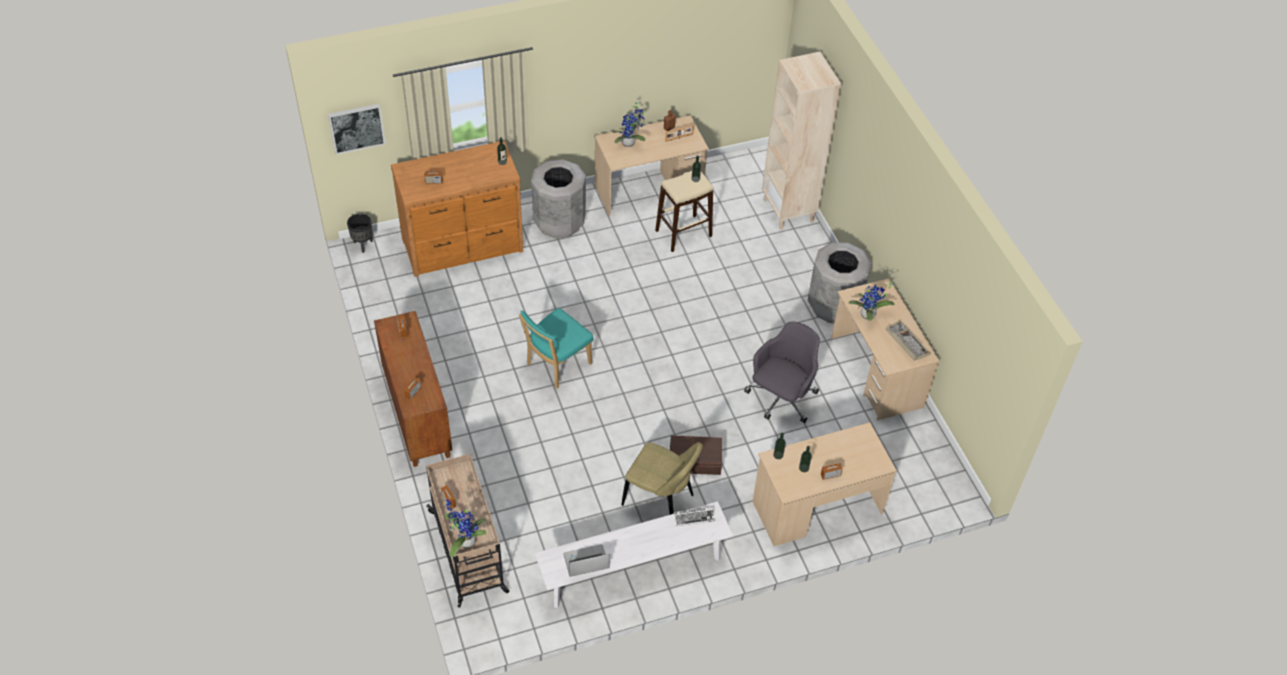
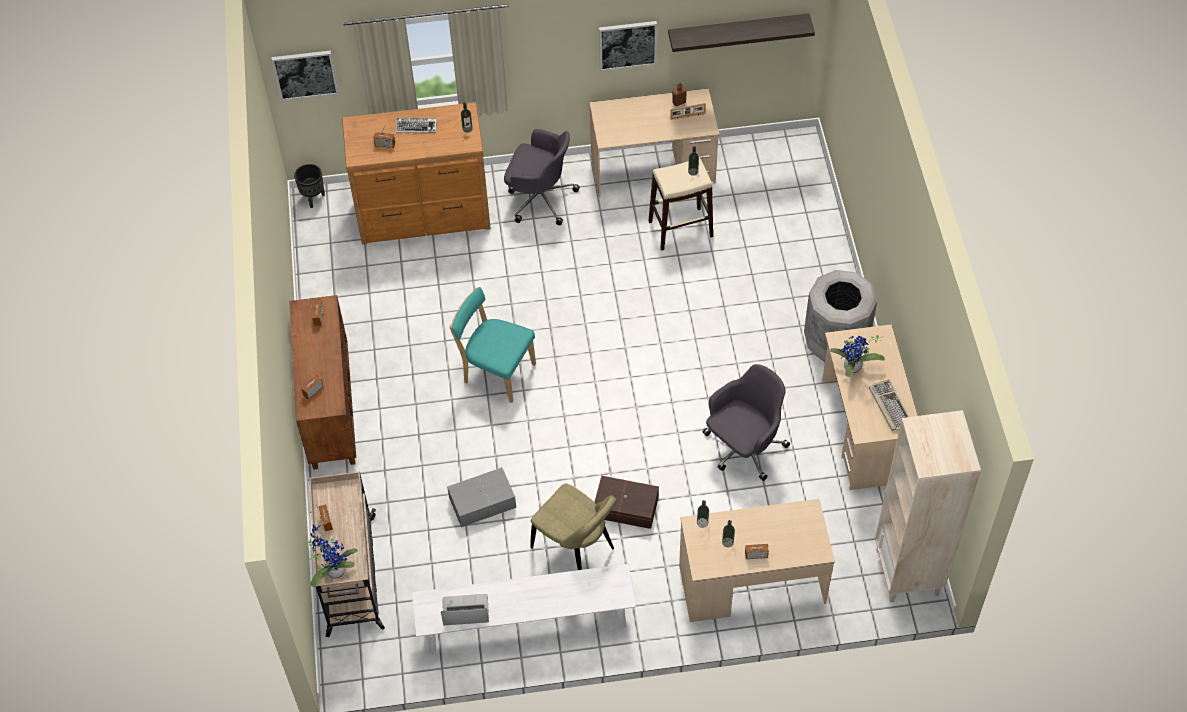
camera: 15 degrees right, 5 degrees up
turquoise chair [519,308,594,389] -> turquoise chair turned 60 degrees clockwise [449,287,536,403]
grey trash can [531,159,586,239] -> grey office chair [504,129,580,225]
potted plant [613,101,646,147] -> none
keyboard [674,507,716,526] -> keyboard moved to [396,118,436,133]
beige bookcase [762,52,841,230] -> beige bookcase moved to [875,410,981,603]
none -> grey storage box [447,467,516,527]
none -> picture [599,21,657,71]
none -> shelf [668,14,815,52]

